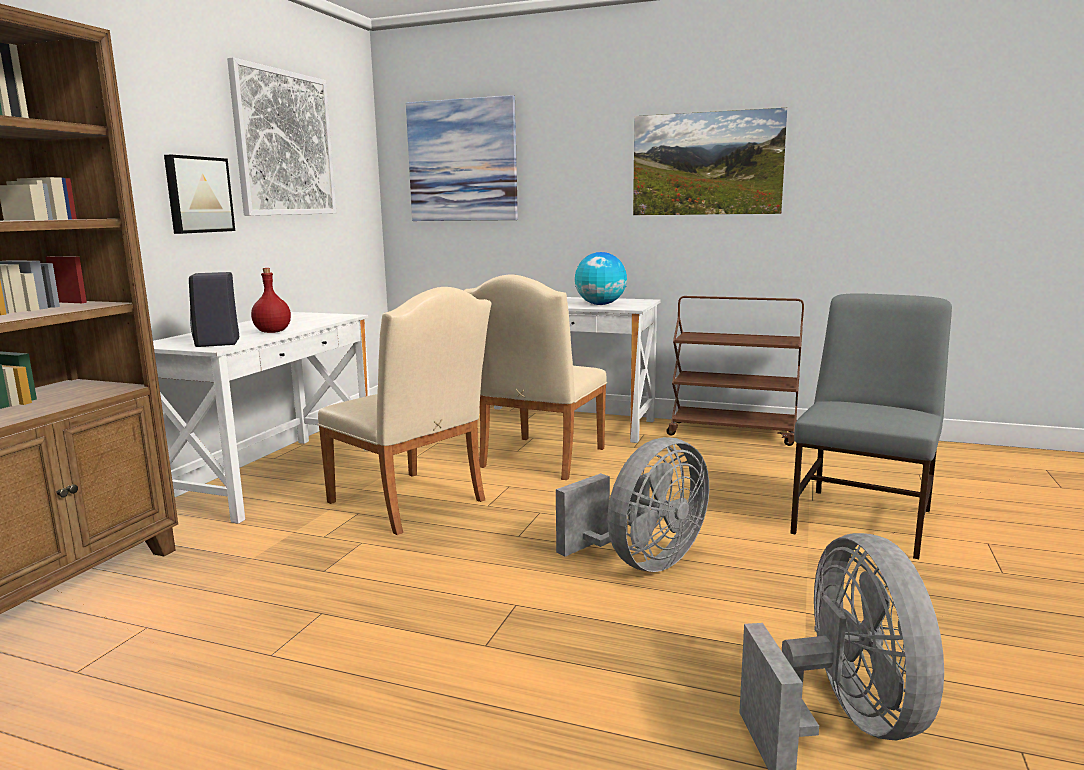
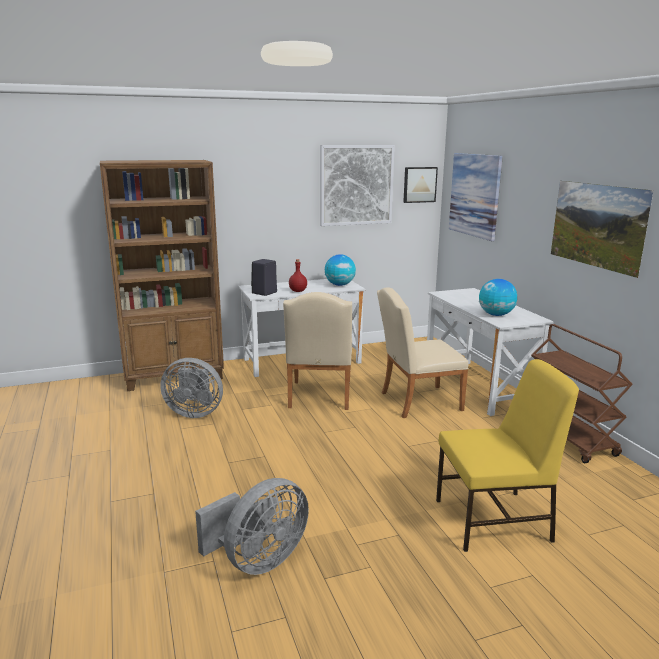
camera: 50 degrees right, 5 degrees up
picture [164,155,235,234] -> picture moved to [403,167,438,203]
grey fan [556,437,709,572] -> grey fan moved to [160,358,223,418]
grey chair [790,293,952,559] -> yellow chair [436,359,579,552]
none -> globe [325,254,356,286]

